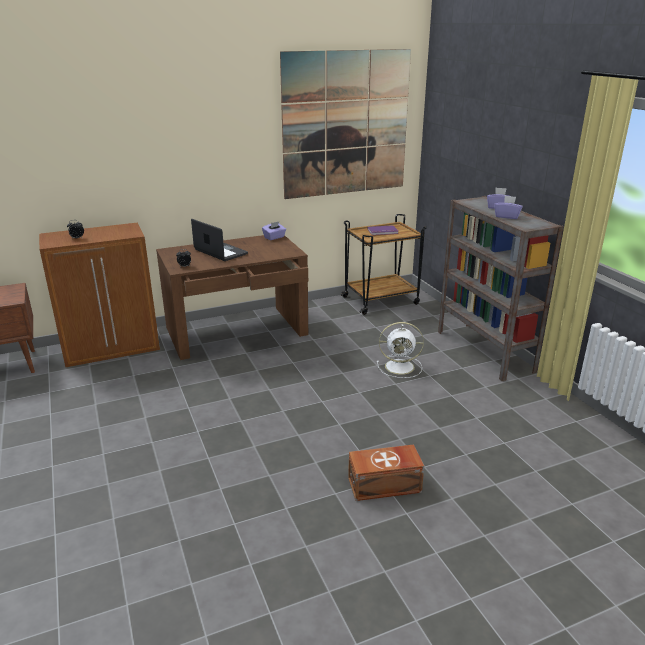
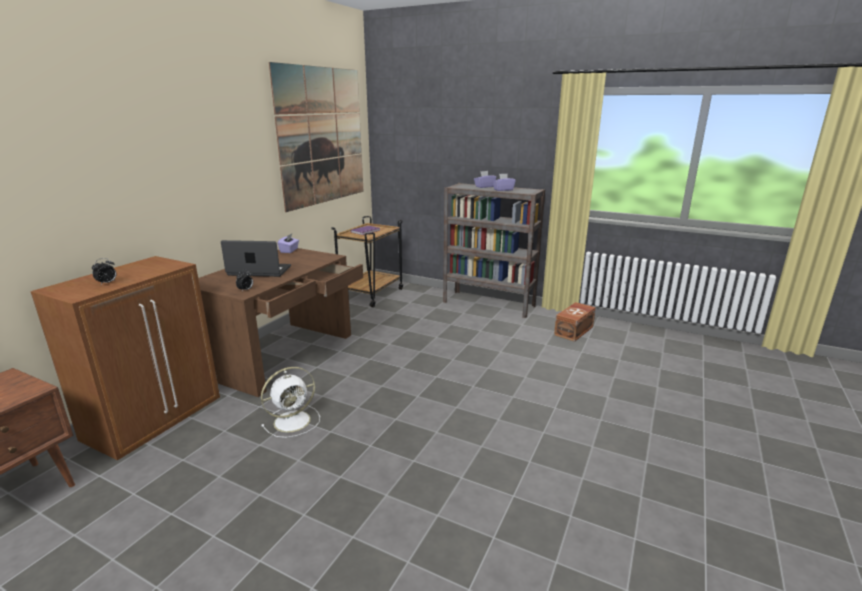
camera: 40 degrees left, 5 degrees down
brown storage box [348,444,424,501] -> brown storage box moved to [554,302,596,342]
white fan [377,322,424,378] -> white fan moved to [261,367,320,438]

